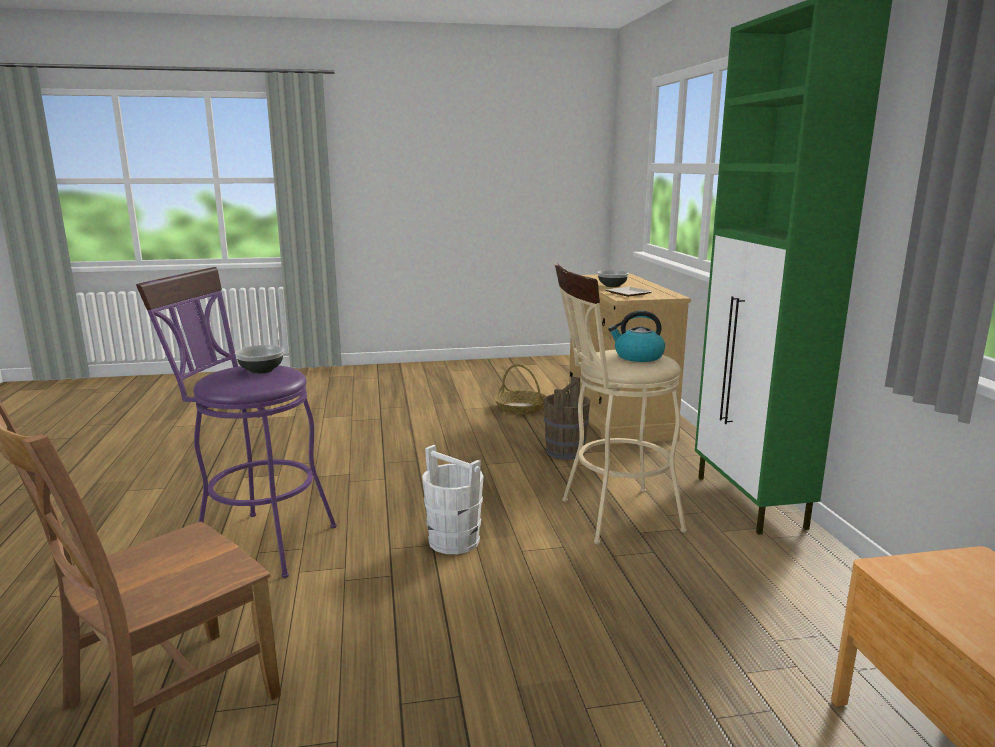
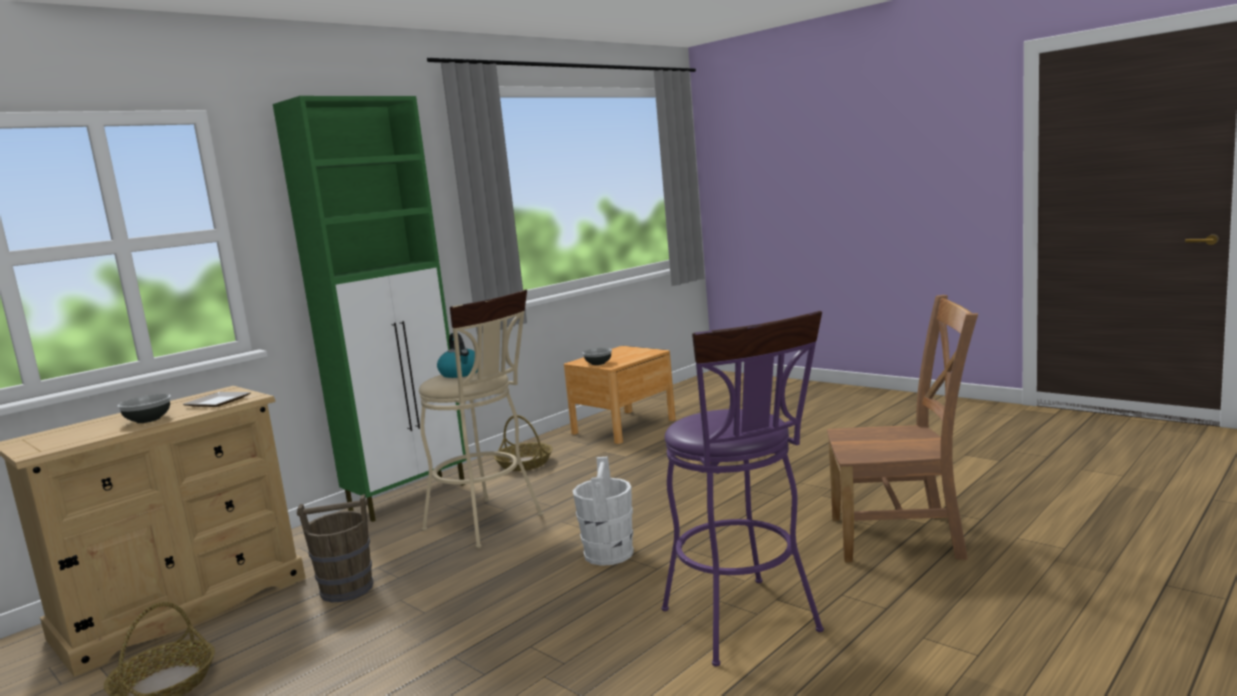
camera: 125 degrees left, 5 degrees down
bowl [235,345,284,374] -> bowl moved to [583,348,612,365]
none -> basket [494,415,552,471]

